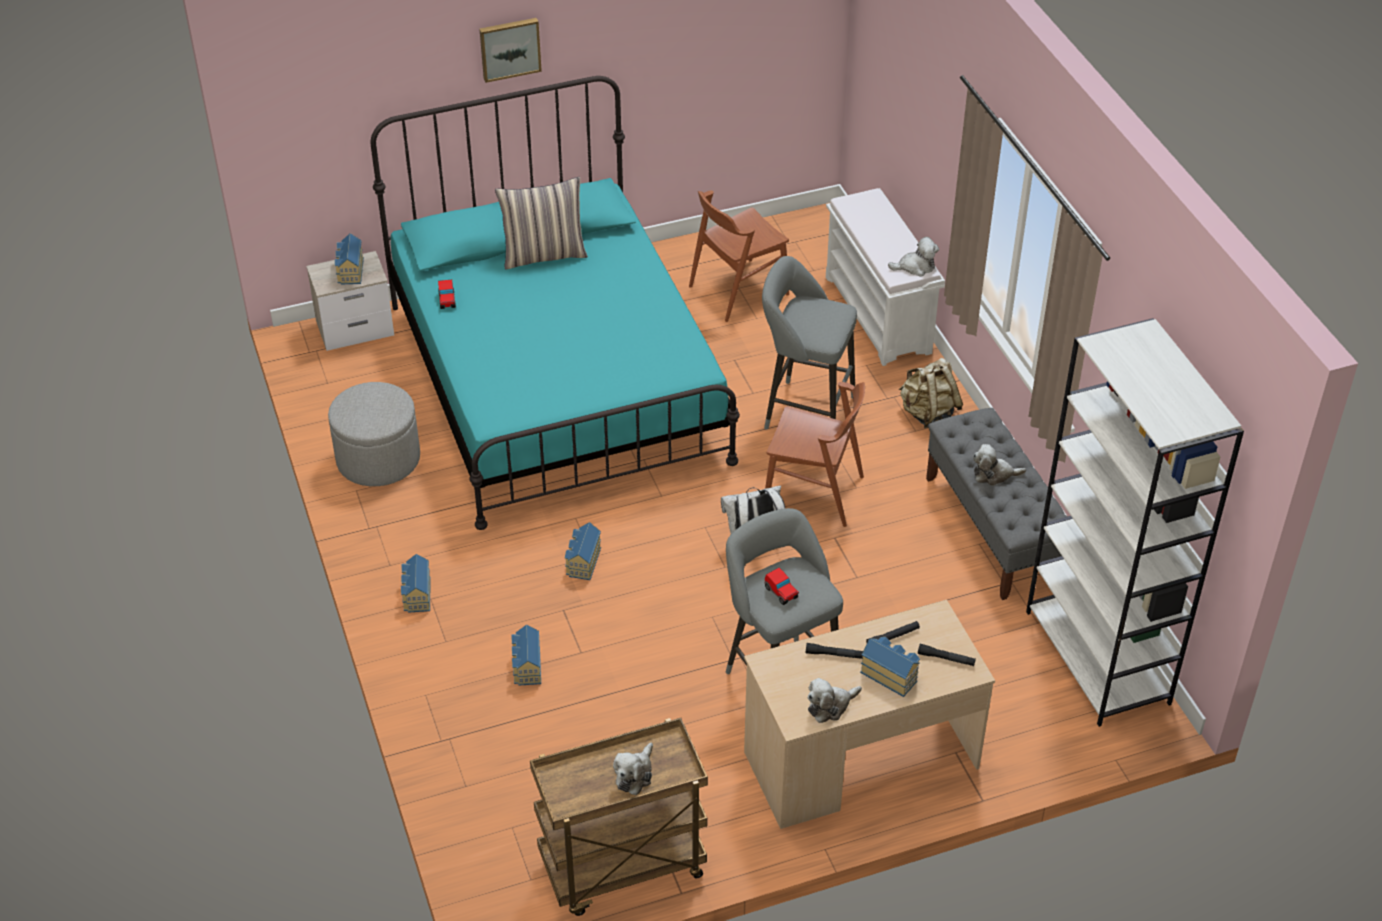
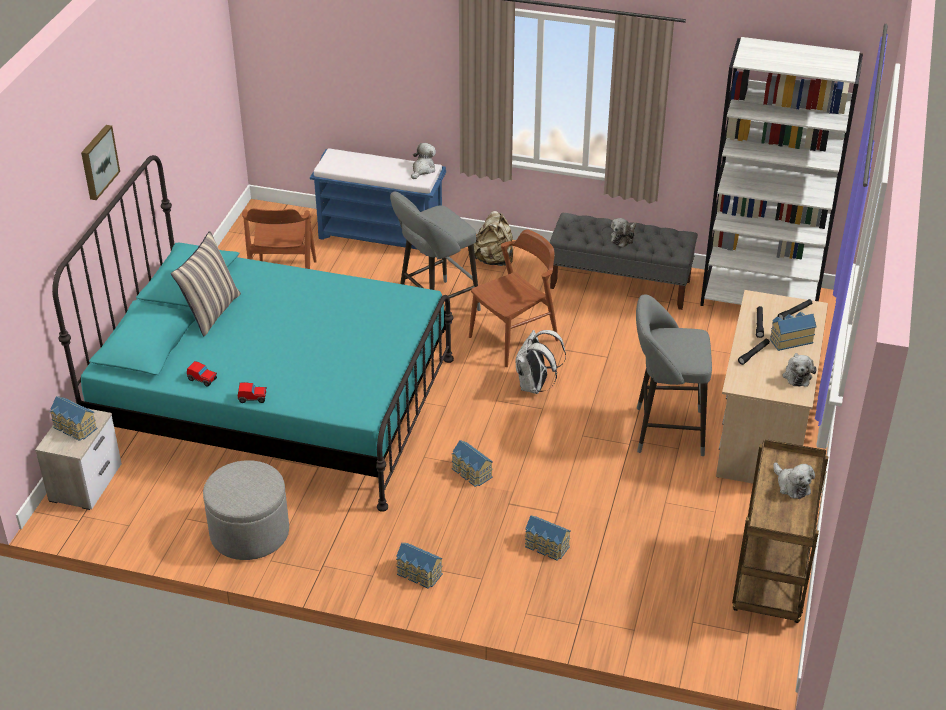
camera: 55 degrees left, 5 degrees down
toy car [765,568,799,605] -> toy car moved to [238,382,267,403]
white bench [826,188,945,366] -> blue bench [310,148,446,253]

